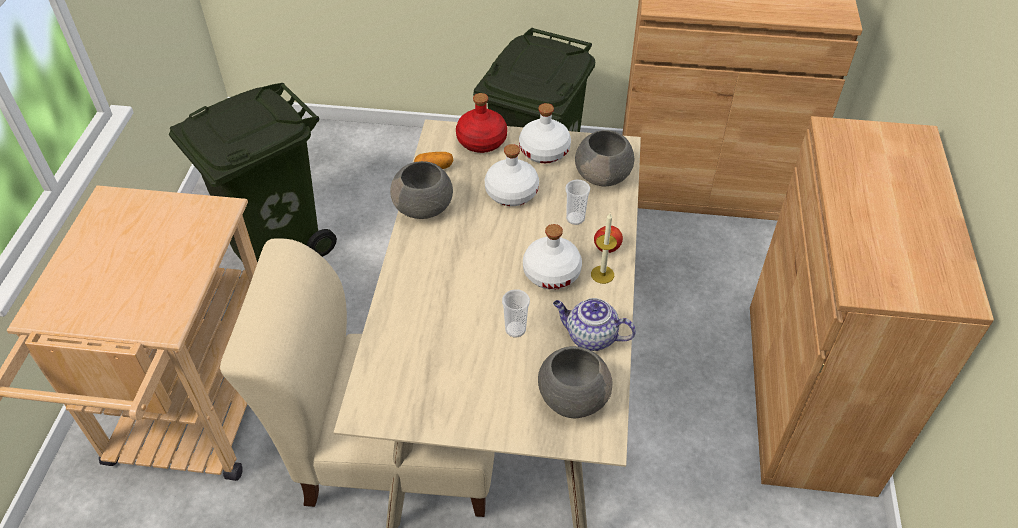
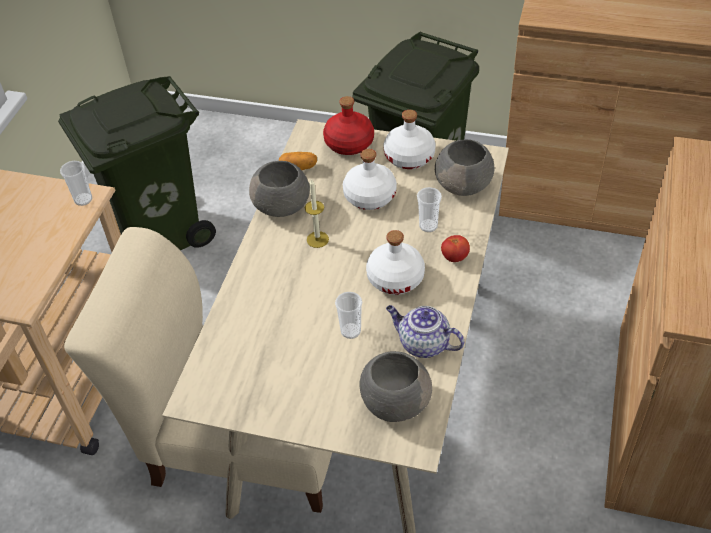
camera: 10 degrees right, 0 degrees up
candle [591,213,617,284] -> candle moved to [305,179,329,248]
none -> cup [60,161,92,206]

